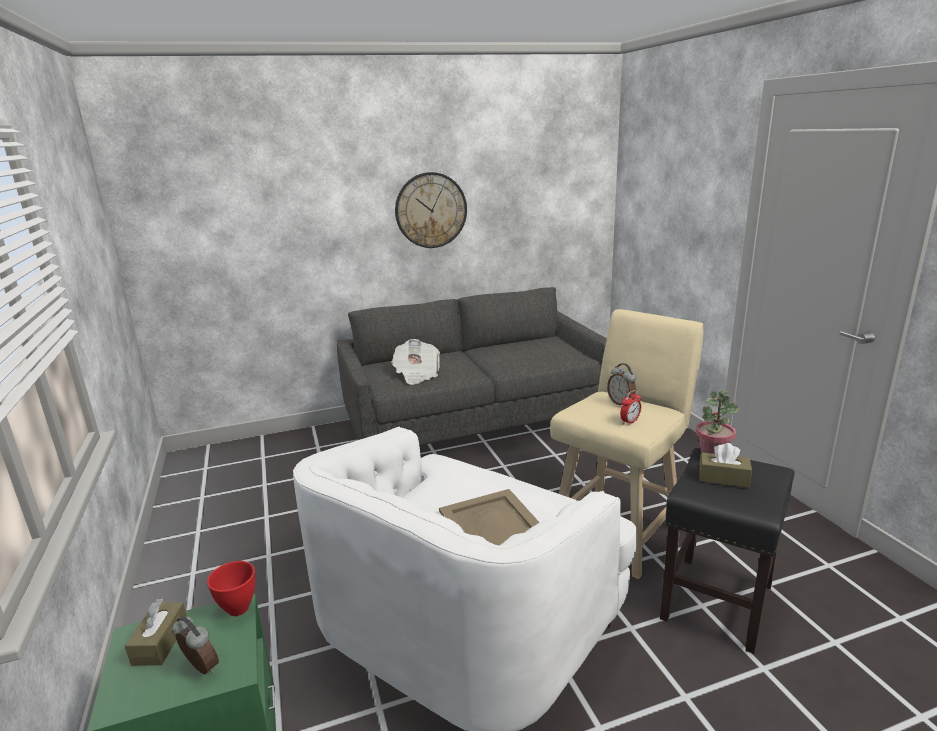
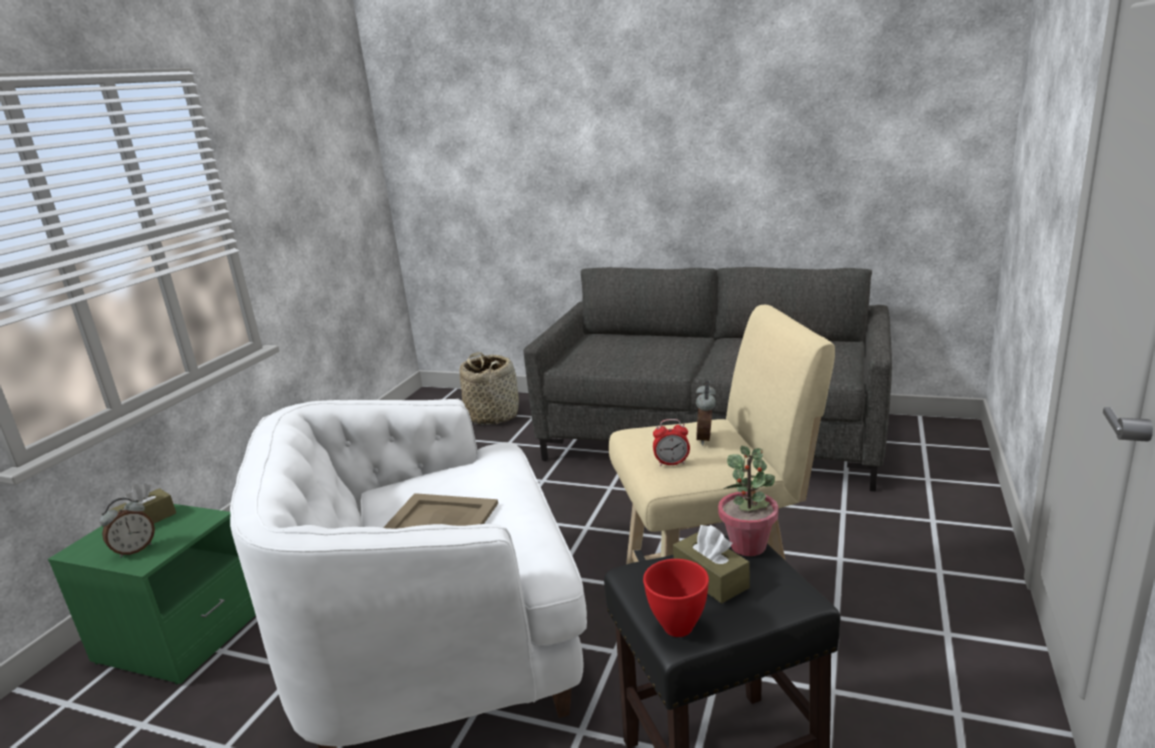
camera: 40 degrees right, 0 degrees up
alarm clock [172,616,219,674] -> alarm clock turned 60 degrees clockwise [100,498,155,558]
red bowl [207,561,255,616] -> red bowl moved to [643,559,709,637]
newspaper [392,339,440,385] -> none
wall clock [395,172,467,248] -> none
none -> basket [460,352,519,425]

